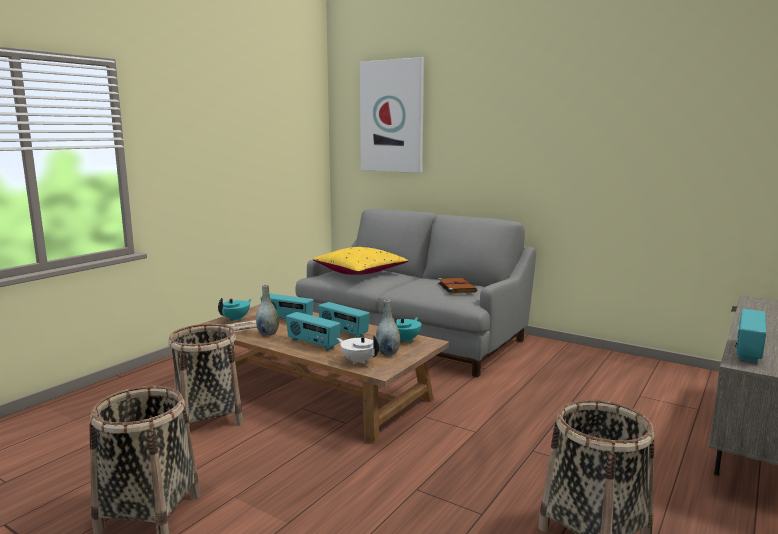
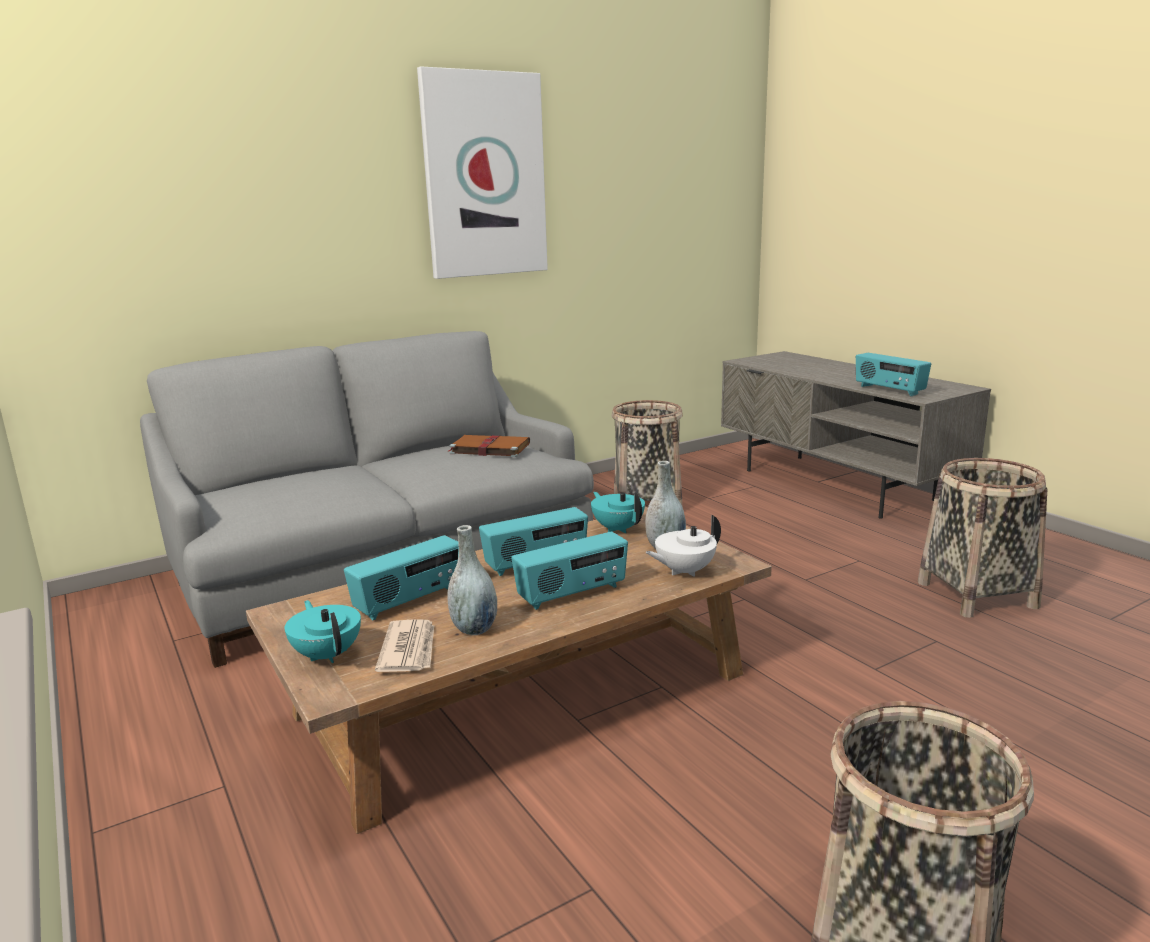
camera: 65 degrees left, 5 degrees up
basket [168,324,243,434] -> basket moved to [612,400,683,505]
yellow pillow [312,247,408,275] -> none
picture [360,57,424,173] -> picture moved to [417,66,548,279]

